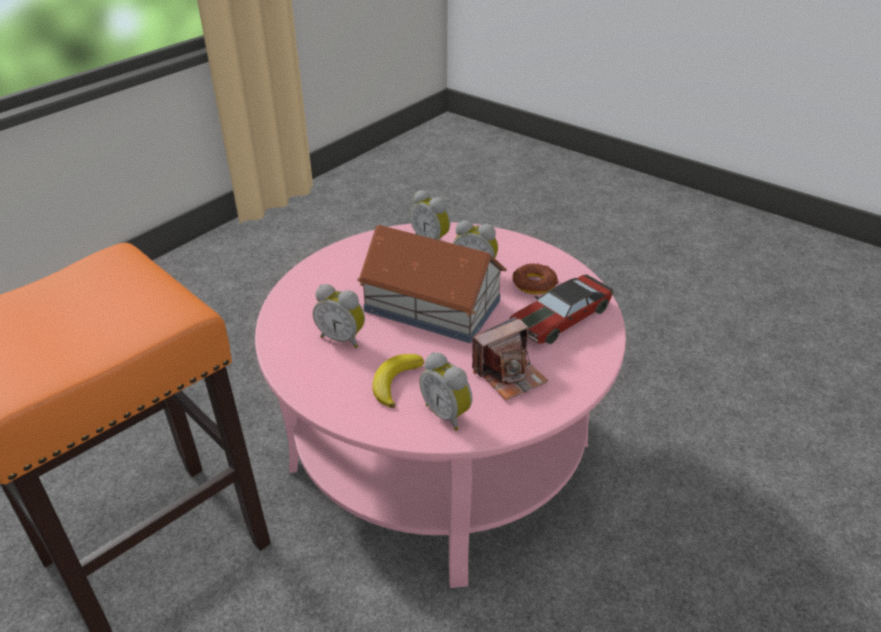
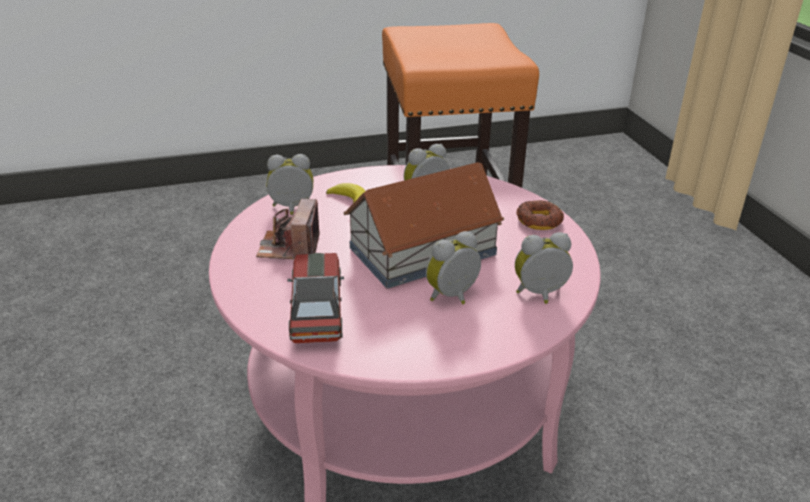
camera: 125 degrees right, 5 degrees down
donut [512,264,559,294] -> donut moved to [516,200,564,230]

